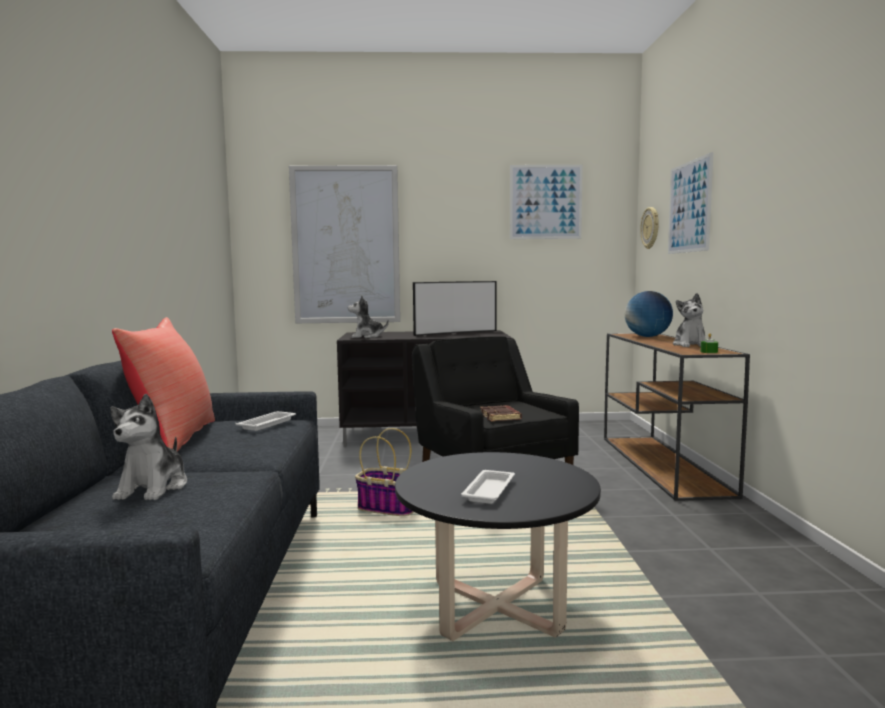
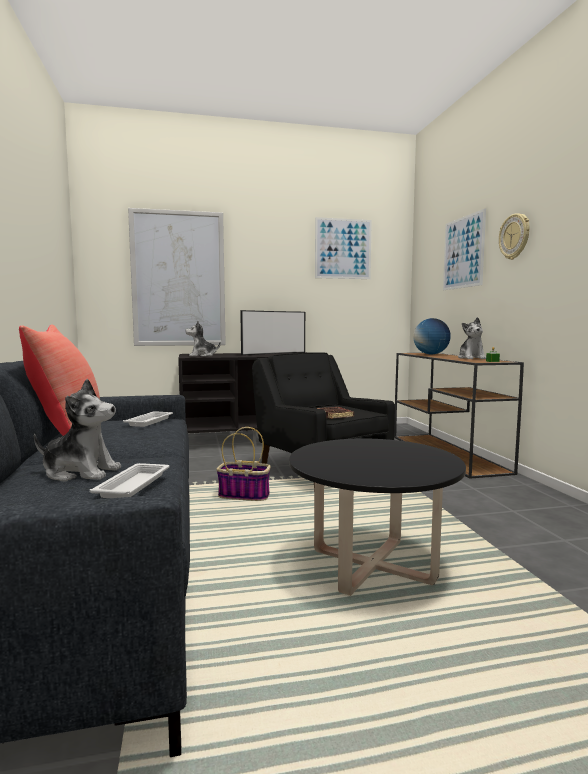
camera: 10 degrees left, 0 degrees up
plush toy [110,394,187,500] -> plush toy turned 75 degrees counterclockwise [34,379,121,481]
white tray [461,470,515,504] -> white tray moved to [90,463,170,498]
wall clock [640,207,659,249] -> wall clock moved to [499,213,530,260]

